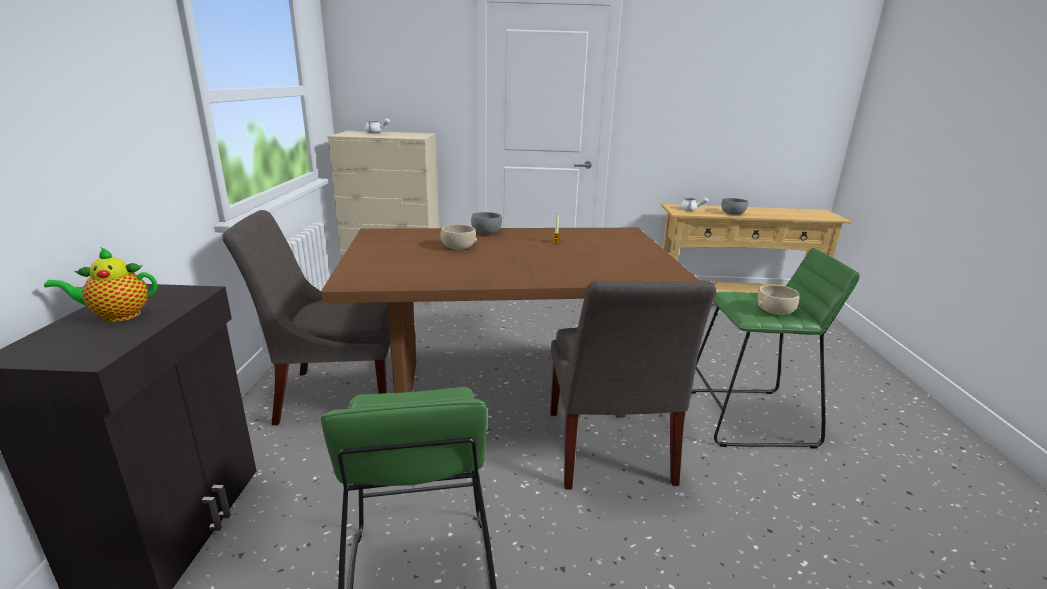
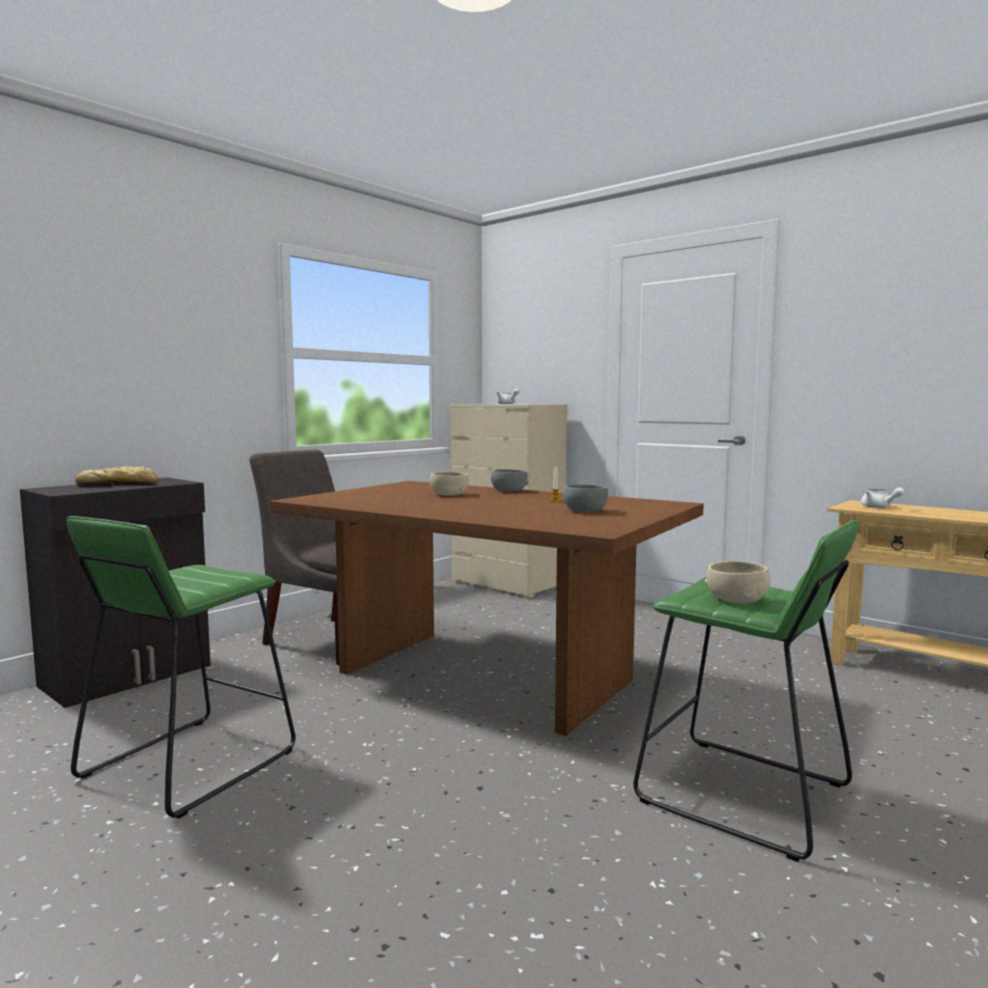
camera: 40 degrees right, 15 degrees down
teapot [44,247,157,322] -> bread [75,466,158,486]
grey chair [550,280,716,490] -> none
grey bowl [722,198,748,215] -> grey bowl moved to [563,484,608,512]

